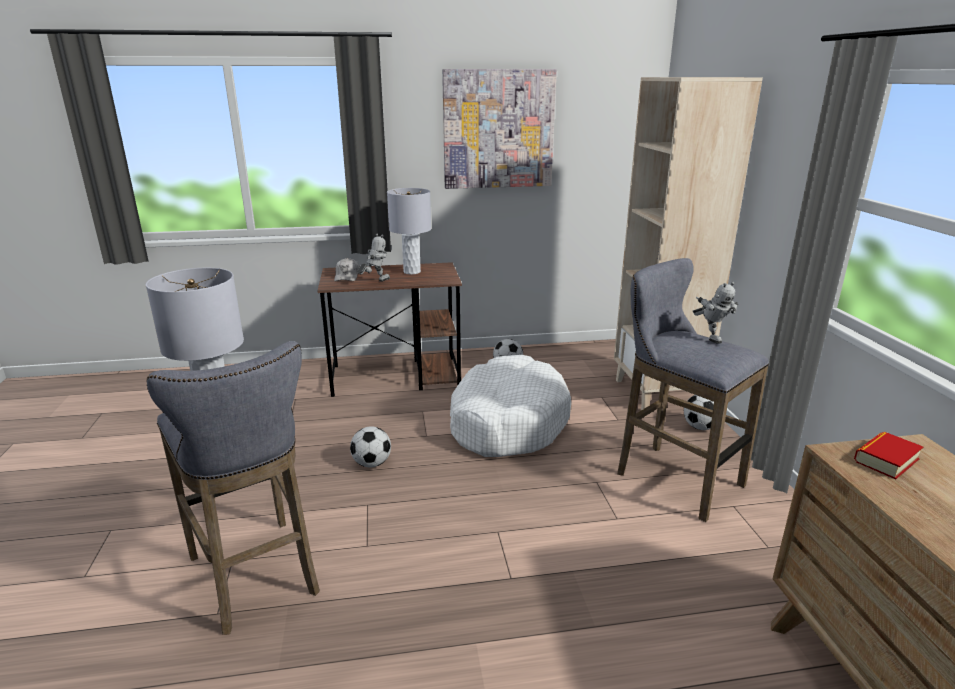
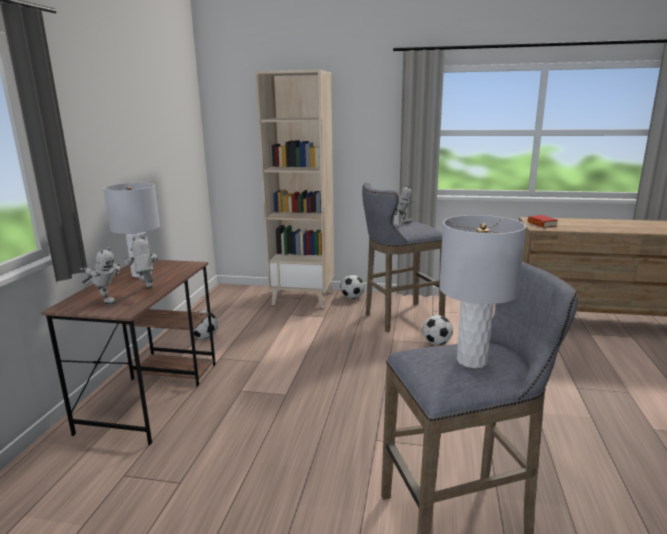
camera: 70 degrees left, 5 degrees down
white cap [334,258,360,281] -> toy robot [80,247,120,305]
football [350,426,391,467] -> football moved to [423,315,453,345]
picture [442,69,557,189] -> none
white dog bed [450,355,571,457] -> none

